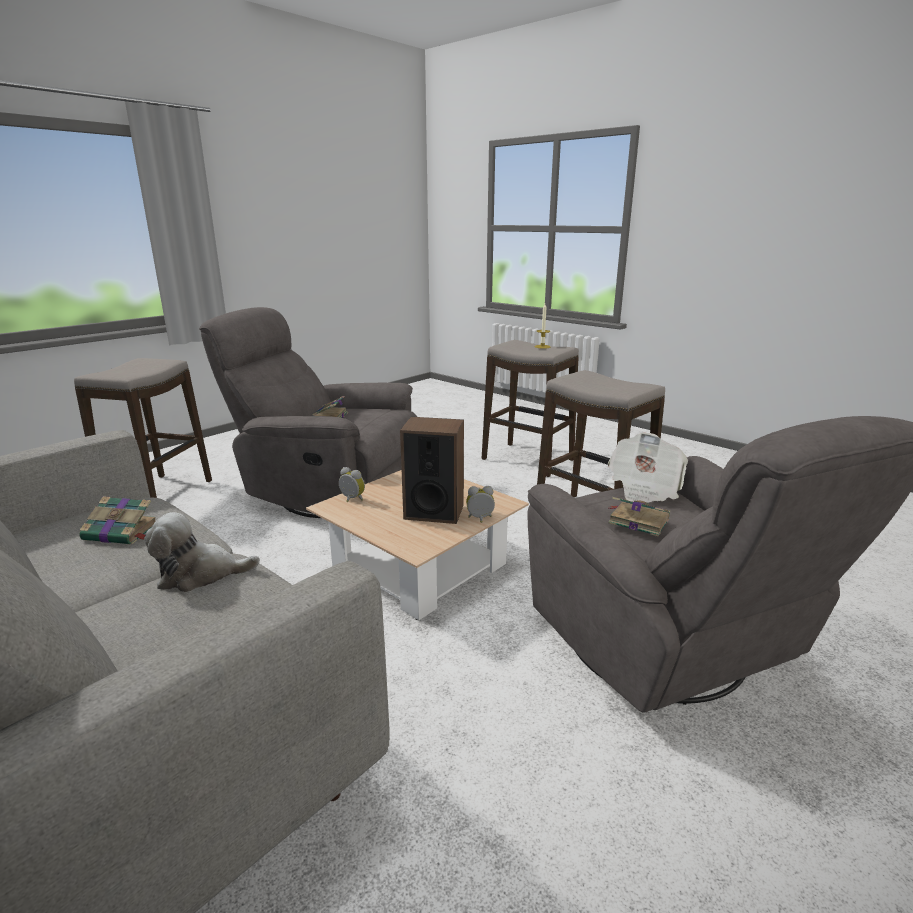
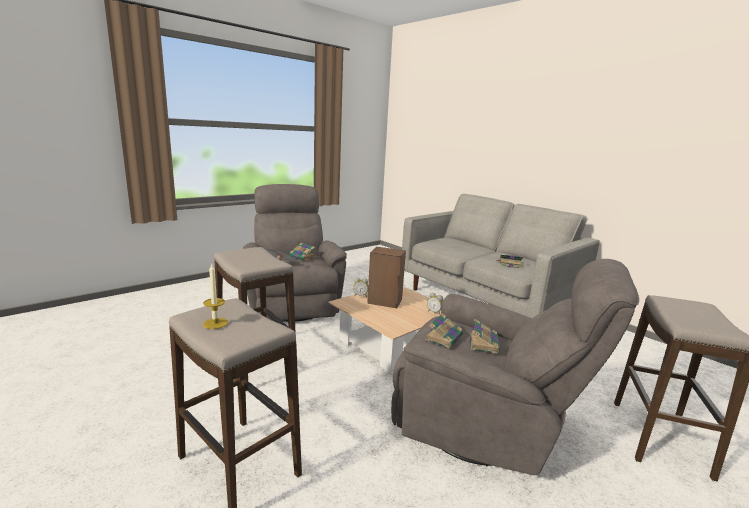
camera: 175 degrees left, 5 degrees down
plush toy [144,512,260,592] -> none
none -> book [425,313,463,348]

